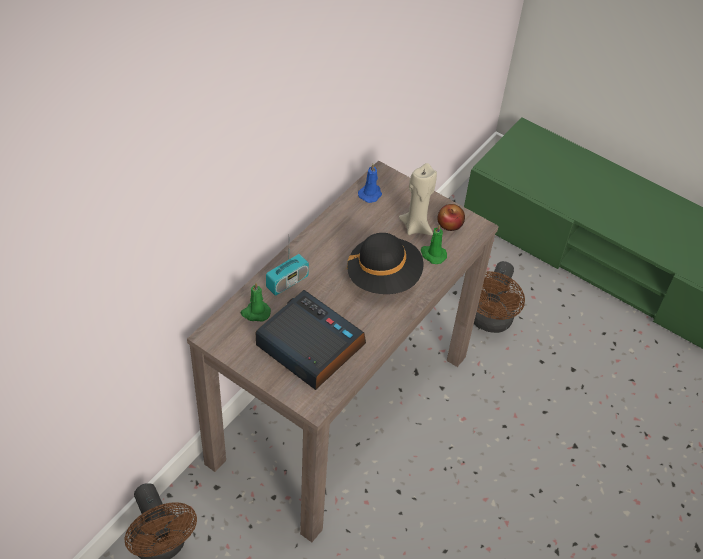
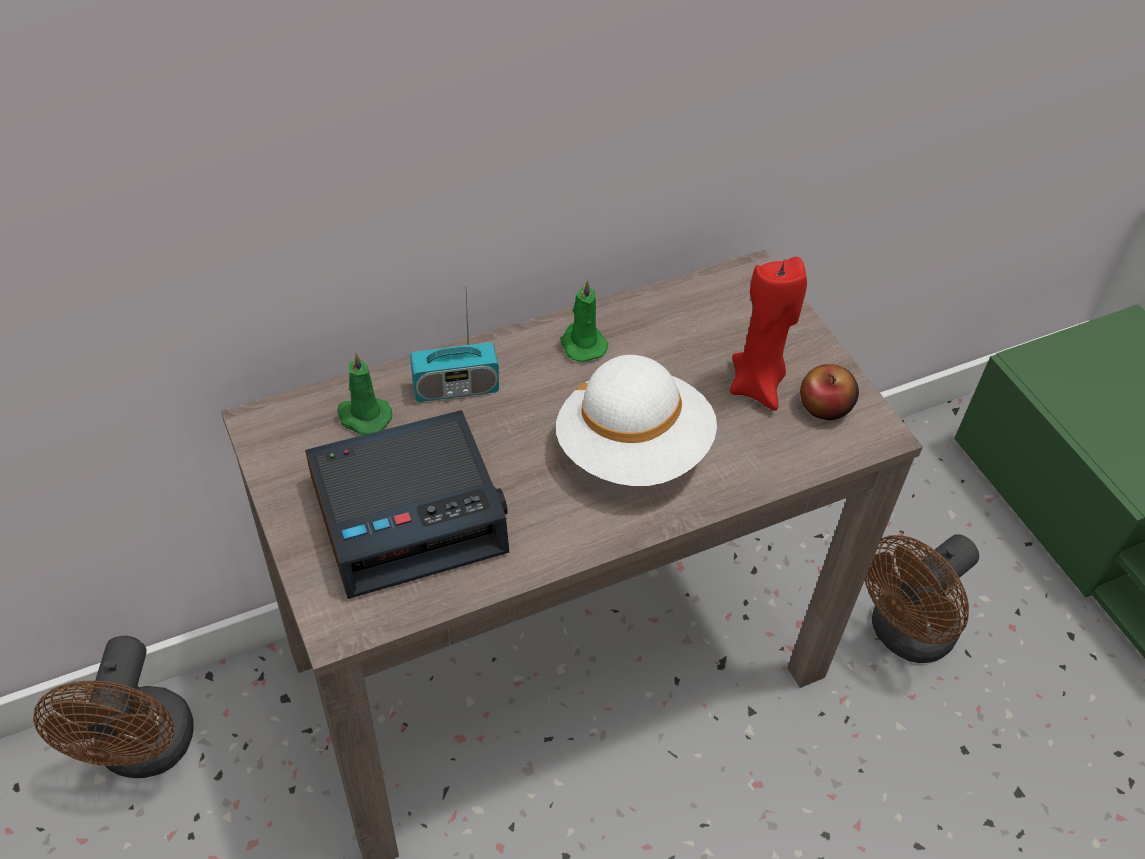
camera: 30 degrees right, 0 degrees up
alarm clock [256,290,366,390] -> alarm clock turned 90 degrees clockwise [305,410,509,599]
black hat [347,233,424,294] -> white hat [556,355,717,486]
blue candle [358,164,382,203] -> none
beige candle [399,163,437,235] -> red candle [730,256,807,411]
green candle [421,224,447,264] -> green candle moved to [560,280,609,362]

